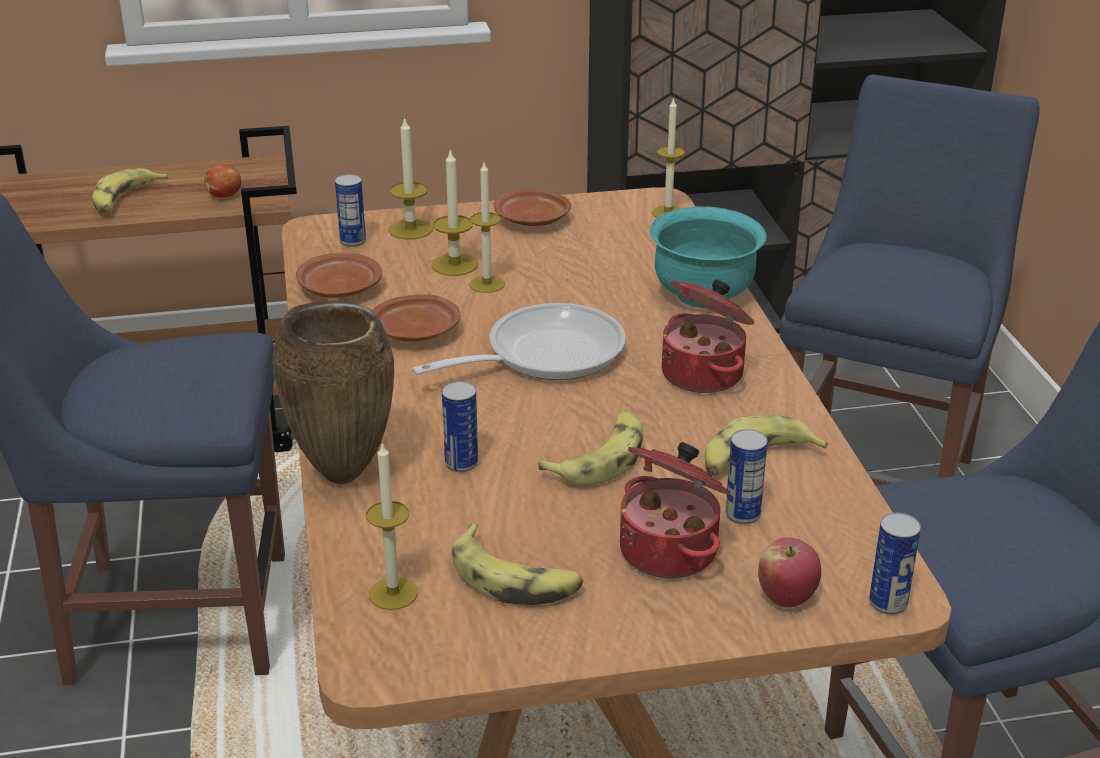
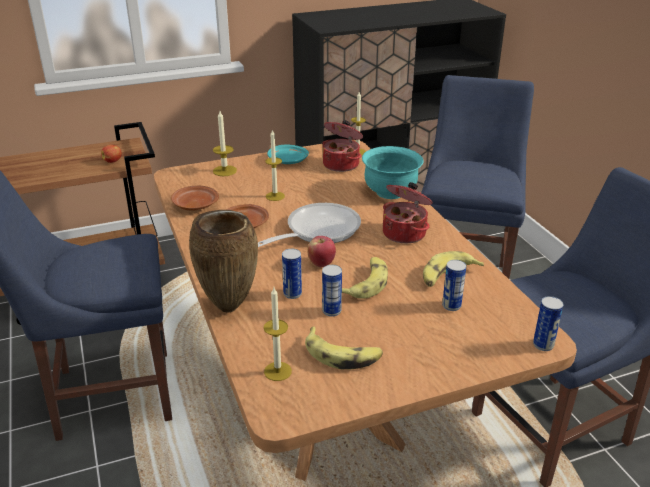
camera: 10 degrees left, 0 degrees up
banana [92,168,168,214] -> none
can [335,174,366,247] -> can moved to [322,265,342,317]
candle [432,148,478,276] -> none
brown plate [494,188,571,226] -> turquoise plate [267,145,309,164]
cooking pot [620,442,730,579] -> cooking pot moved to [322,120,363,172]
apple [758,537,821,607] -> apple moved to [307,236,336,267]

